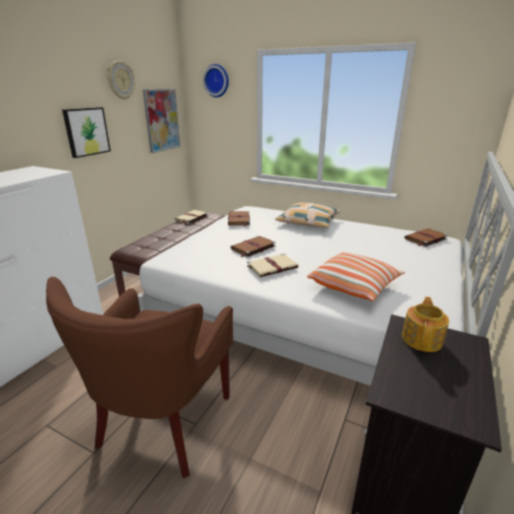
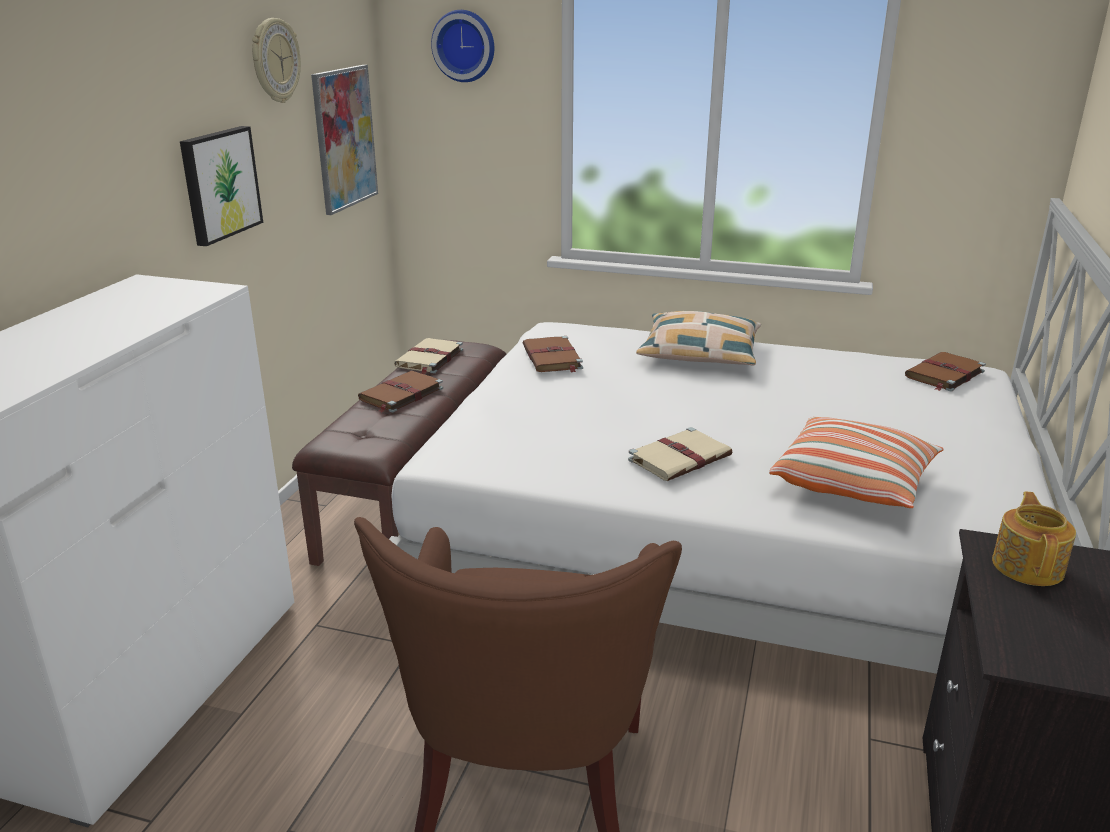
camera: 10 degrees left, 0 degrees up
brown book [231,236,276,258] -> brown book moved to [358,371,443,413]

